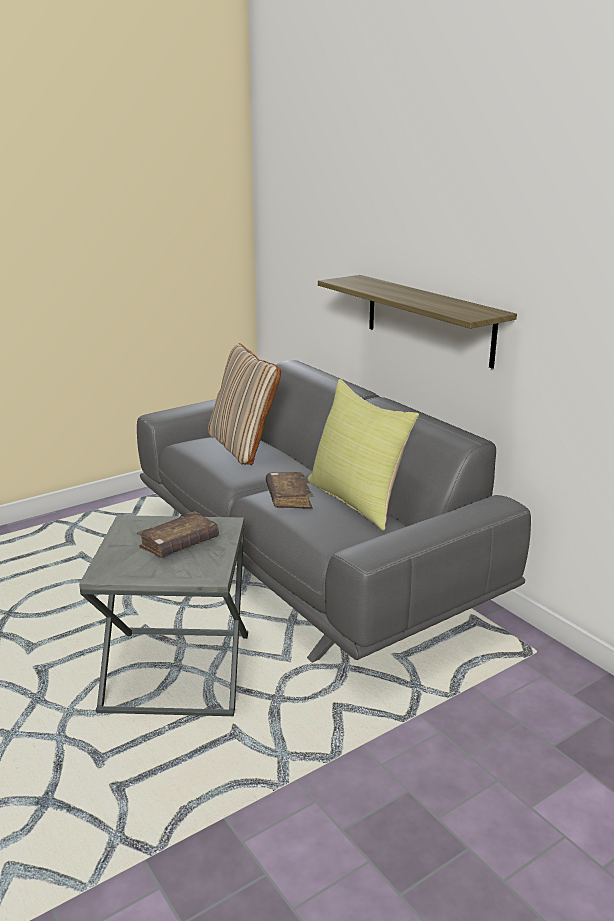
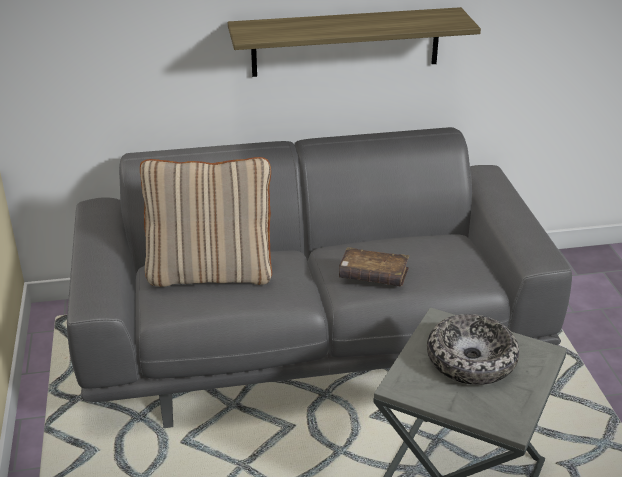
camera: 65 degrees left, 10 degrees up
brown book [137,511,219,558] -> bowl [427,314,519,385]
yellow pillow [308,379,419,530] -> none

